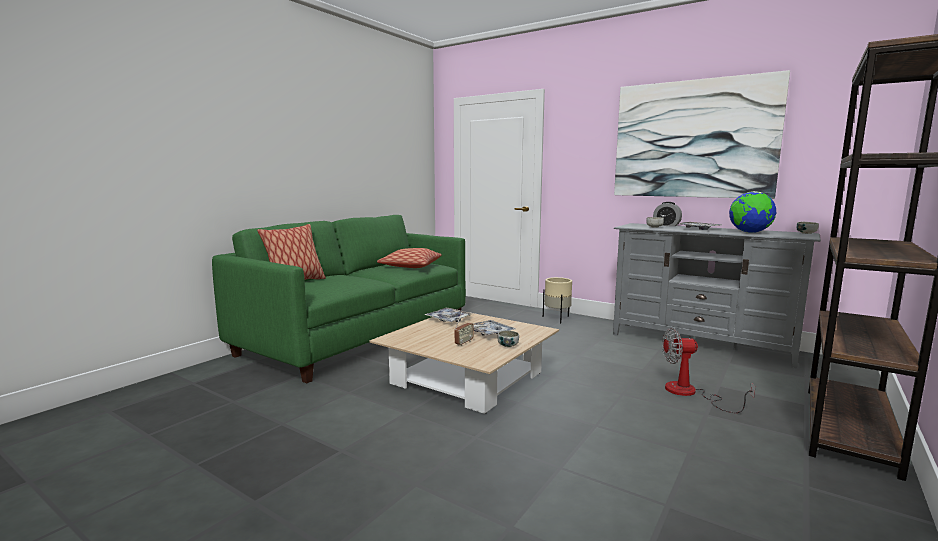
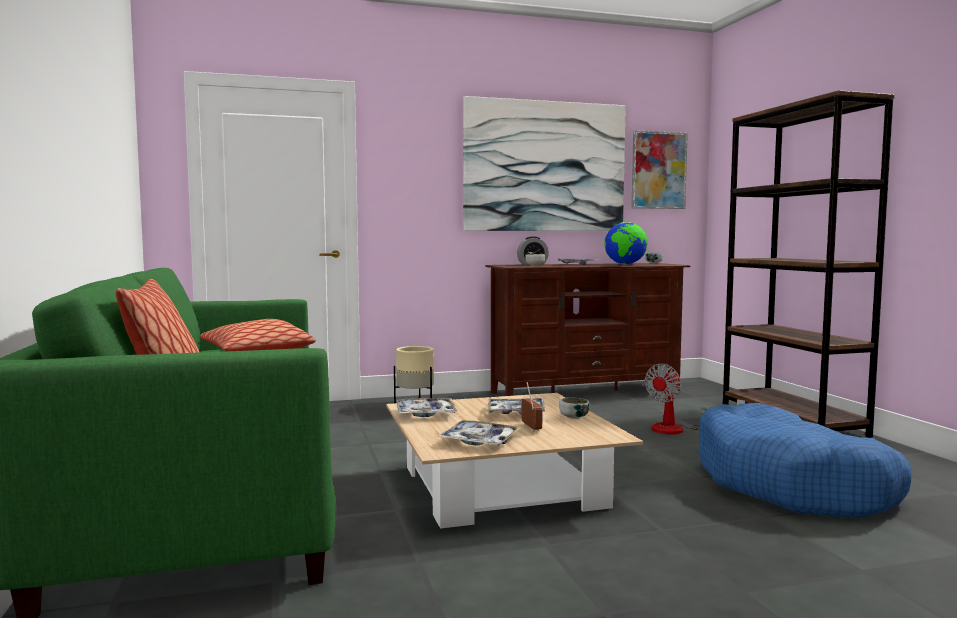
camera: 50 degrees left, 5 degrees down
grey tv stand [613,223,821,368] -> brown tv stand [485,263,690,396]
none -> tray [437,420,521,445]
none -> picture [631,130,688,209]
none -> blue dog bed [699,403,911,518]

